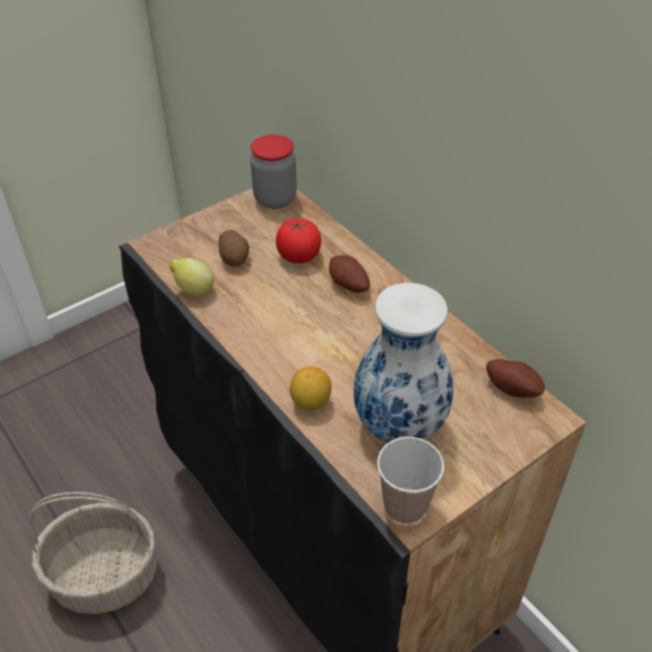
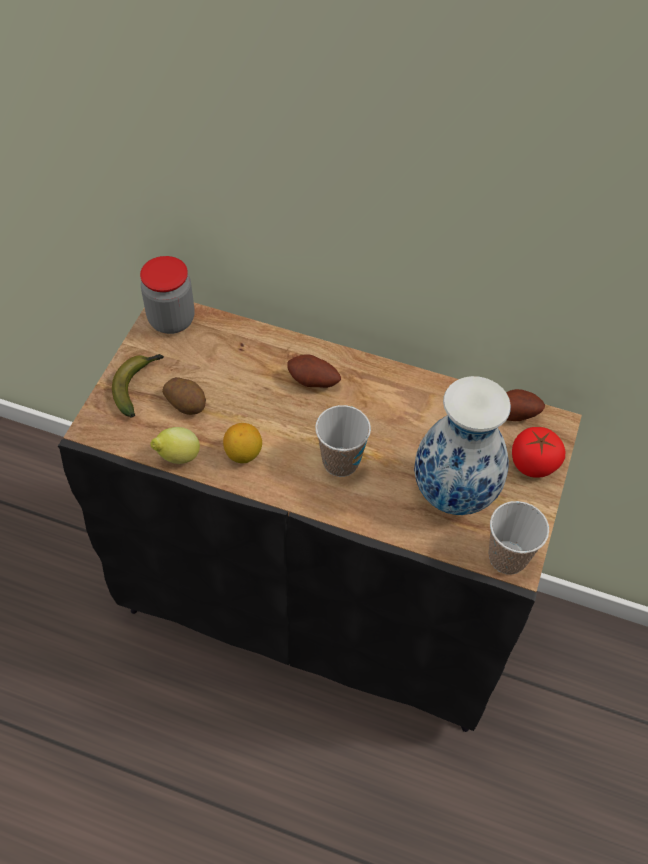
camera: 35 degrees left, 10 degrees up
basket [27,492,157,614] -> none
tomato [276,218,321,263] -> tomato moved to [512,427,565,478]
lemon [290,367,332,410] -> lemon moved to [223,423,262,463]
none -> banana [112,354,164,417]
none -> cup [315,405,371,477]

